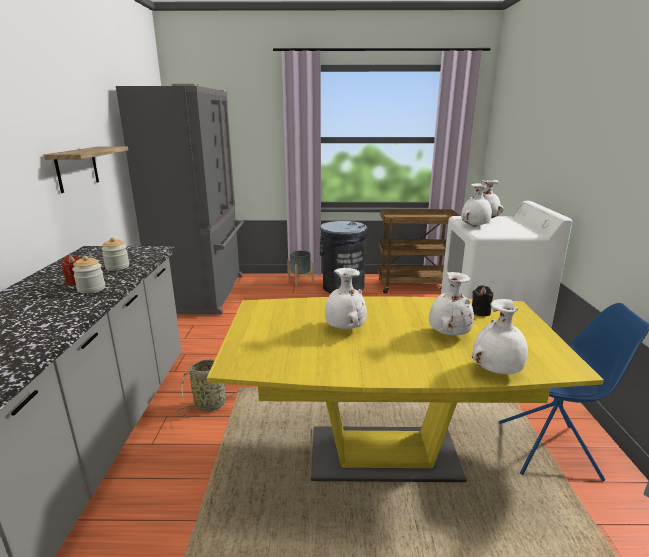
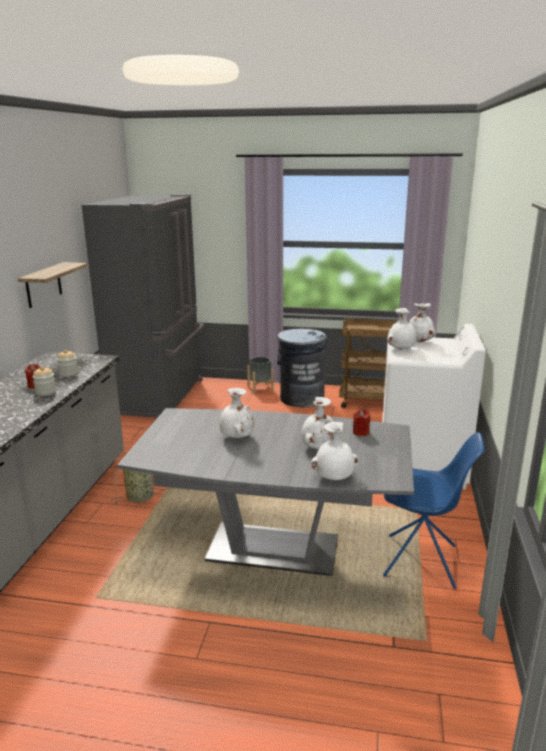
camera: 10 degrees right, 0 degrees up
yellow dining table [207,296,604,482] -> grey dining table [117,408,414,576]
black candle [472,286,493,316] -> red candle [353,409,371,436]

